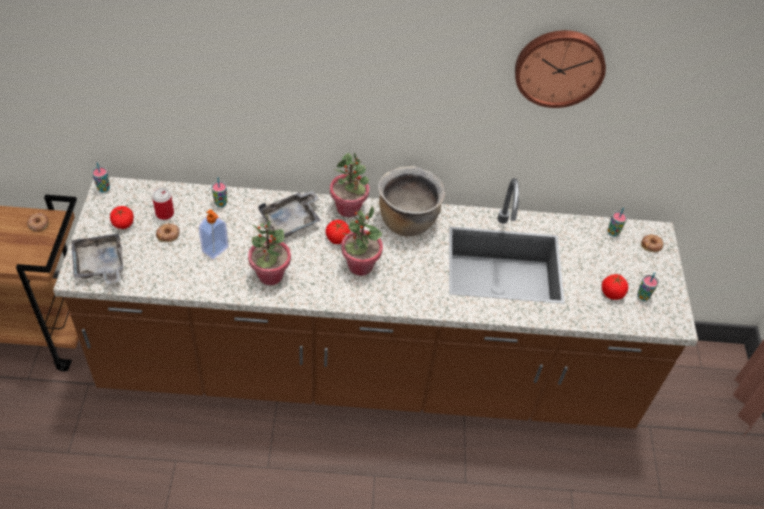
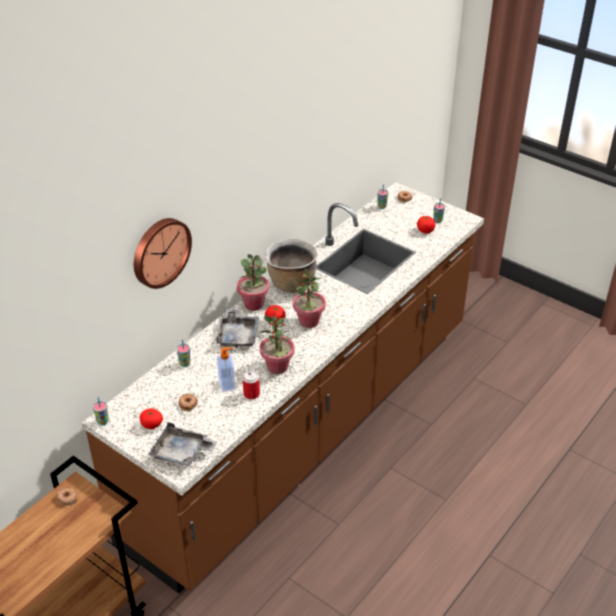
camera: 50 degrees left, 10 degrees down
can [152,188,174,220] -> can moved to [242,370,260,399]
wall clock [515,30,606,108] -> wall clock moved to [134,218,192,289]

